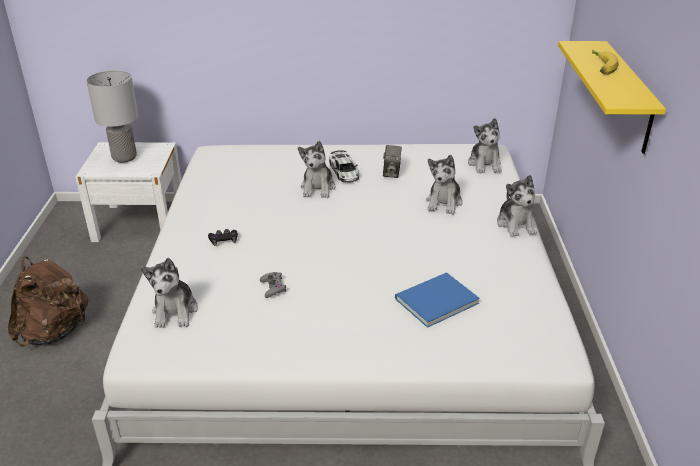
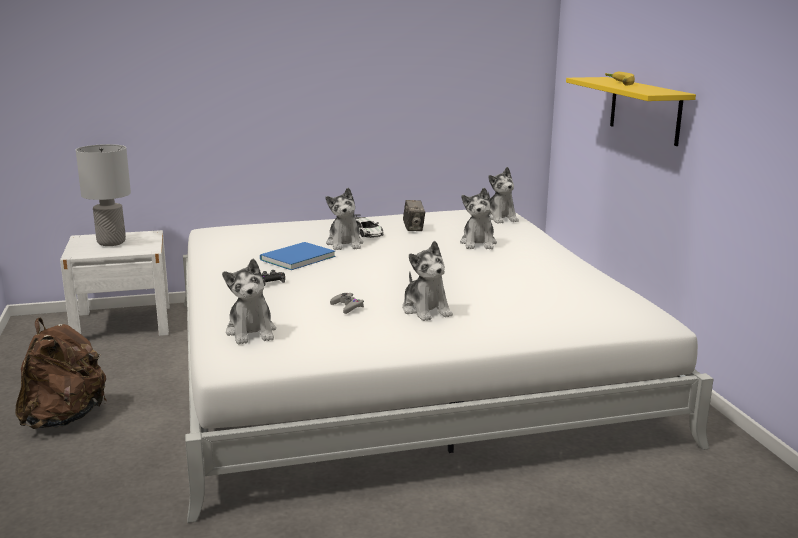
camera: 15 degrees left, 15 degrees down
blue book [395,272,480,328] -> blue book moved to [260,242,335,270]
plush toy [497,175,537,237] -> plush toy moved to [402,241,453,321]

